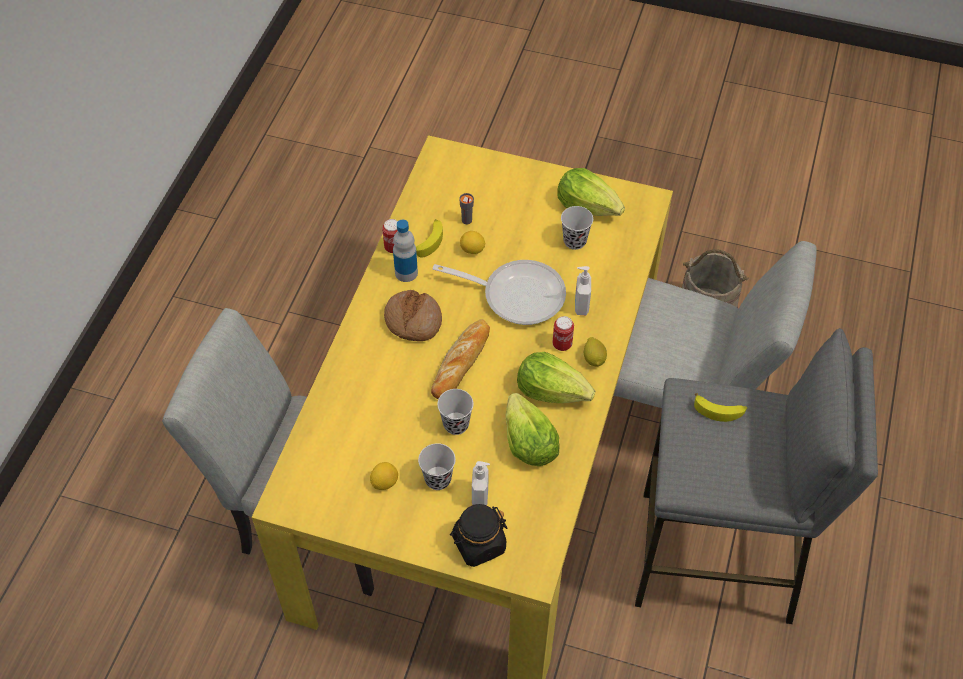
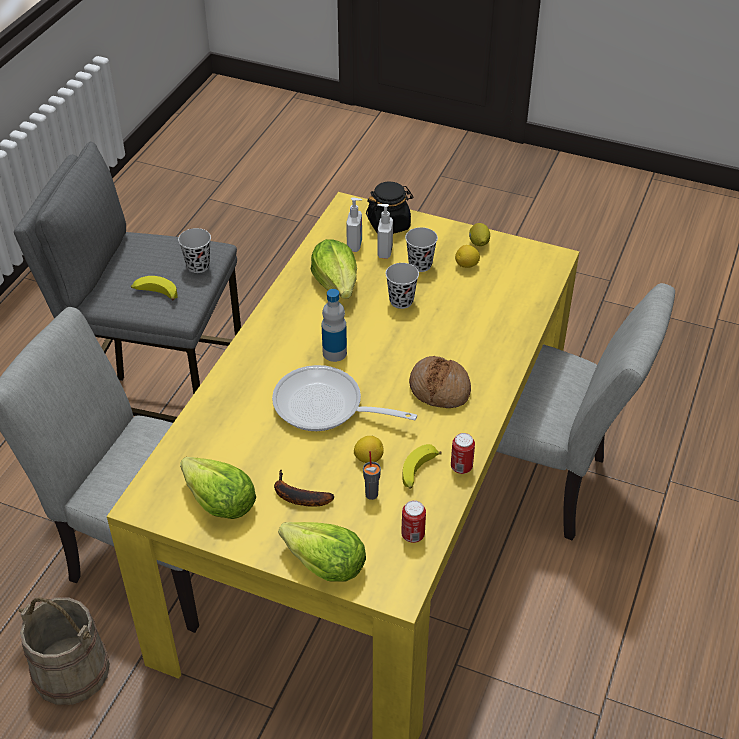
camera: 175 degrees left, 10 degrees down
bottle [393,220,418,282] -> bottle moved to [322,289,347,362]
bread [431,319,490,399] -> none
lettuce [517,352,595,403] -> lettuce moved to [278,522,366,581]
can [552,316,574,351] -> can moved to [401,500,426,543]
black cup [561,206,593,250] -> black cup moved to [178,228,211,273]
soap dispenser [575,266,591,315] -> soap dispenser moved to [346,197,362,252]
lemon [584,337,607,366] -> lemon moved to [469,223,490,246]
none -> banana [274,470,334,507]

